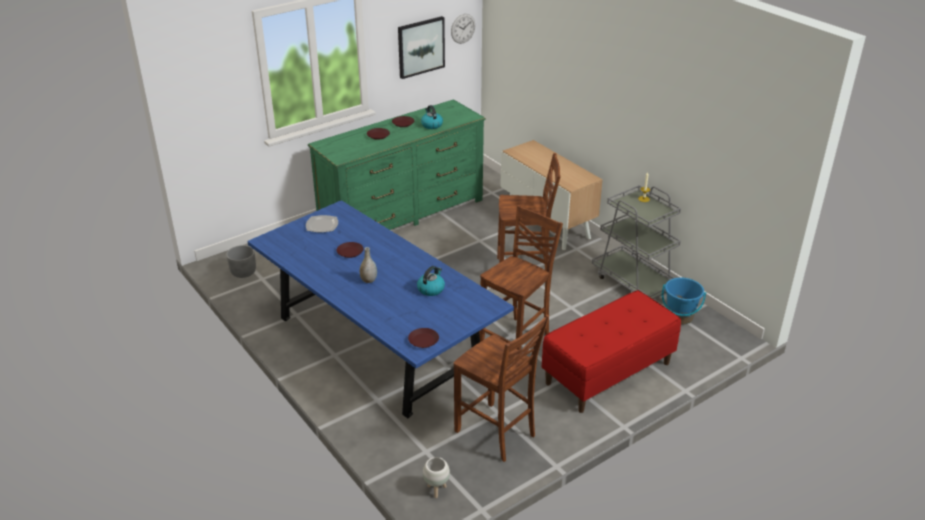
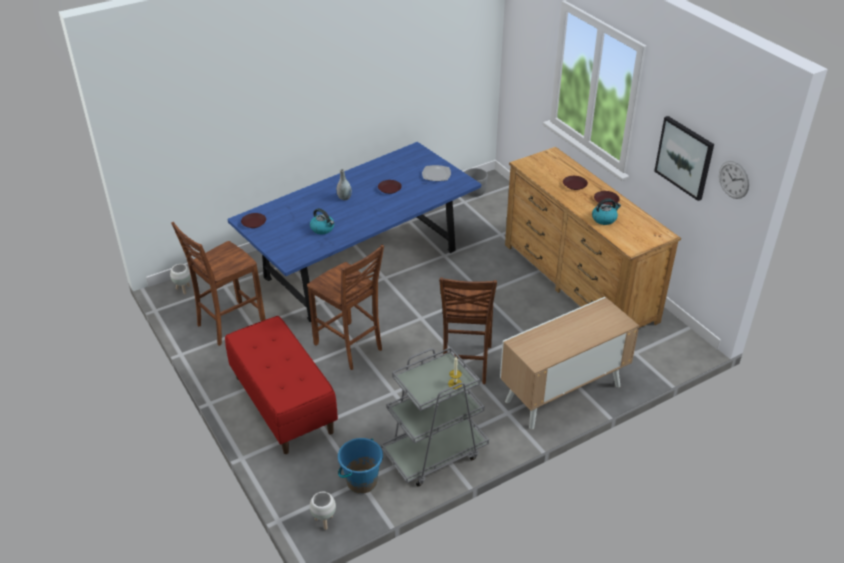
camera: 95 degrees right, 5 degrees up
green dresser [308,99,485,230] -> brown dresser [505,147,681,328]
none -> white planter [310,492,336,530]

